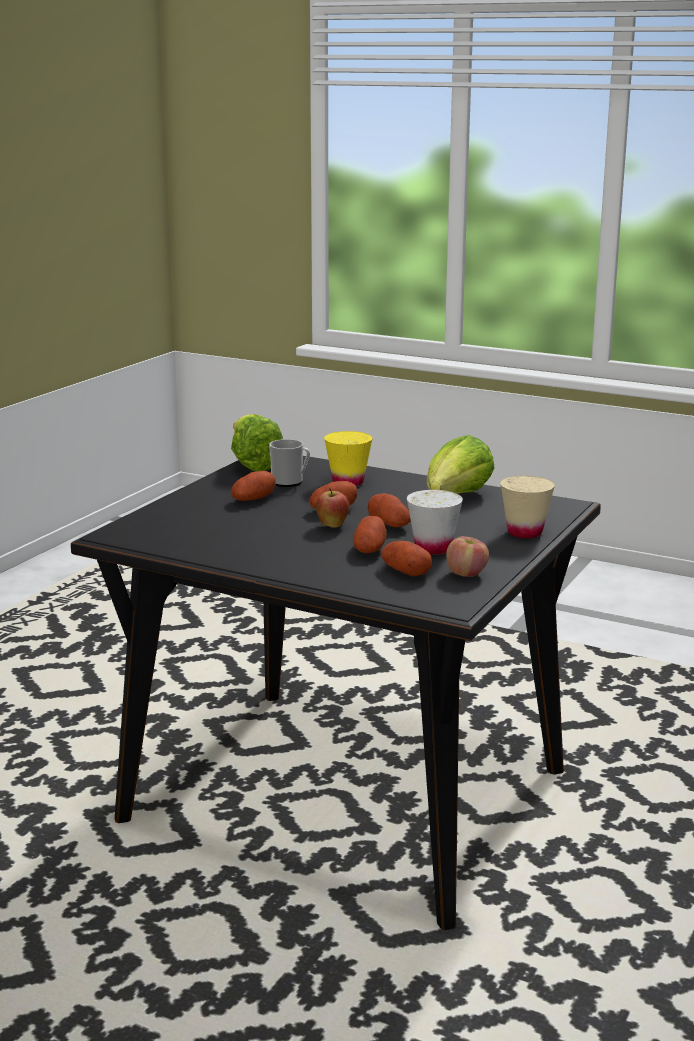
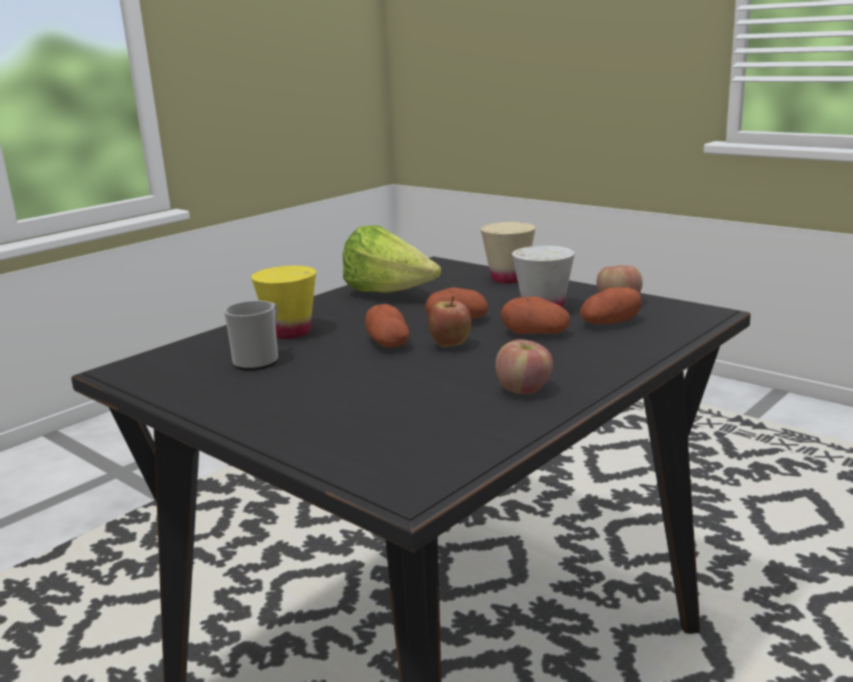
camera: 75 degrees left, 0 degrees up
lettuce [231,414,283,471] -> none
potato [231,471,276,501] -> none
none -> apple [495,339,553,394]

